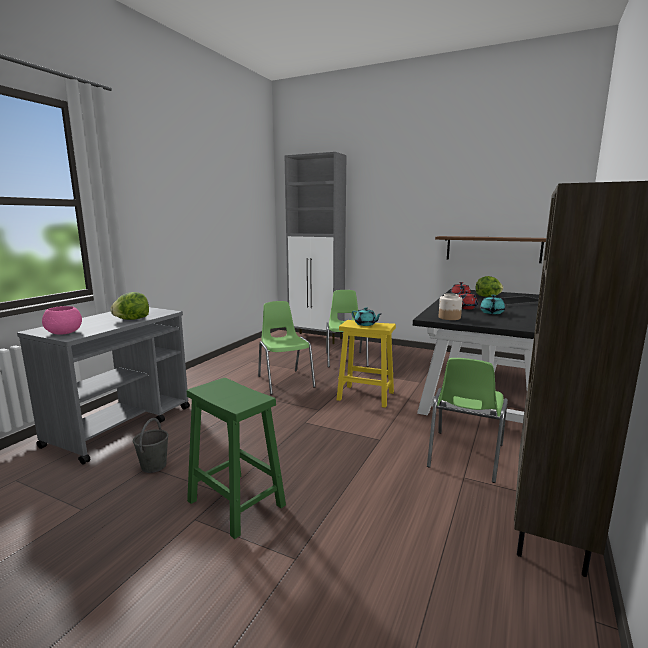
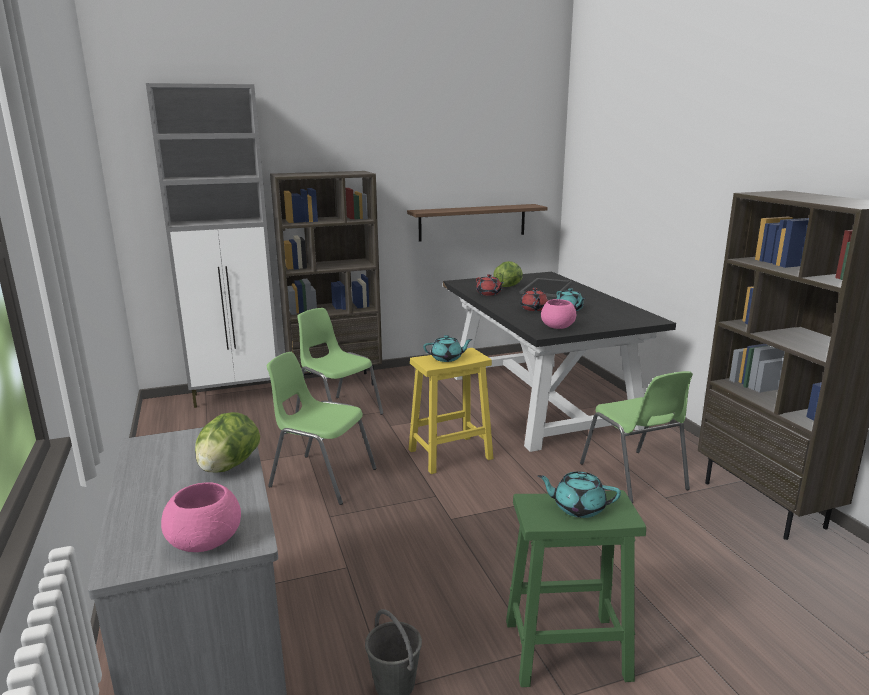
camera: 45 degrees left, 5 degrees up
jar [439,293,462,320] -> pink bowl [541,299,576,329]
none -> brown bookcase [270,171,382,385]
none -> turquoise teapot [538,472,621,518]

